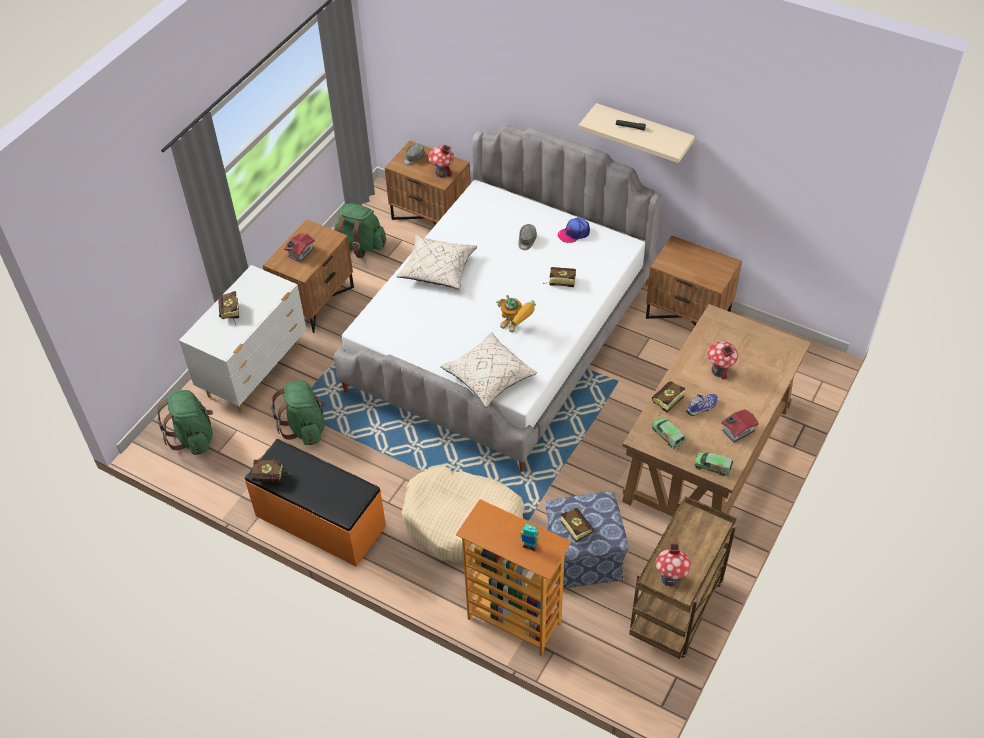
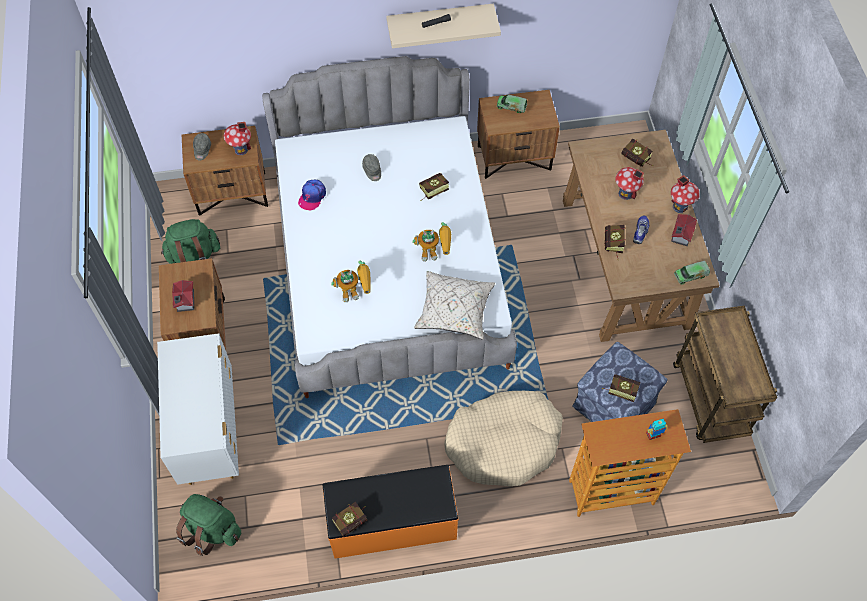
camera: 40 degrees left, 10 degrees up
book [218,291,239,326] -> book moved to [621,138,653,167]
green backpack [271,380,327,445] -> none
beige pillow [396,235,477,290] -> none
cap [558,218,590,243] -> cap moved to [298,180,326,210]
toy truck [652,418,685,449] -> toy truck moved to [497,95,527,113]
toy house [655,542,691,586] -> toy house moved to [671,175,700,213]
none -> toy robot [331,261,371,302]

